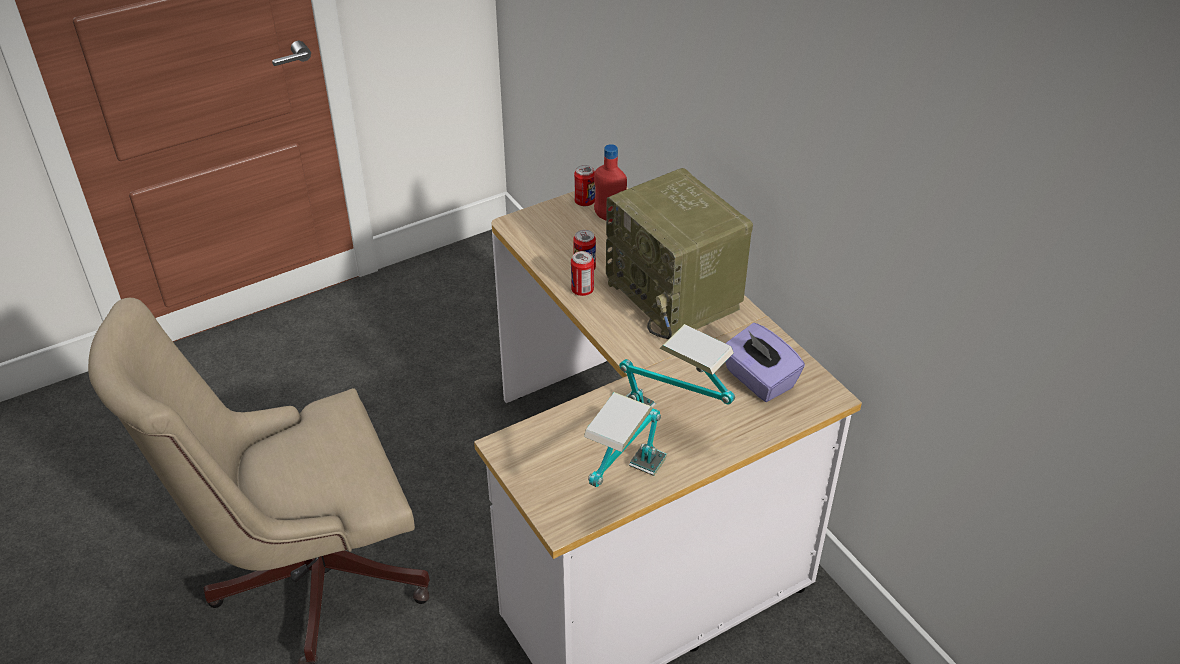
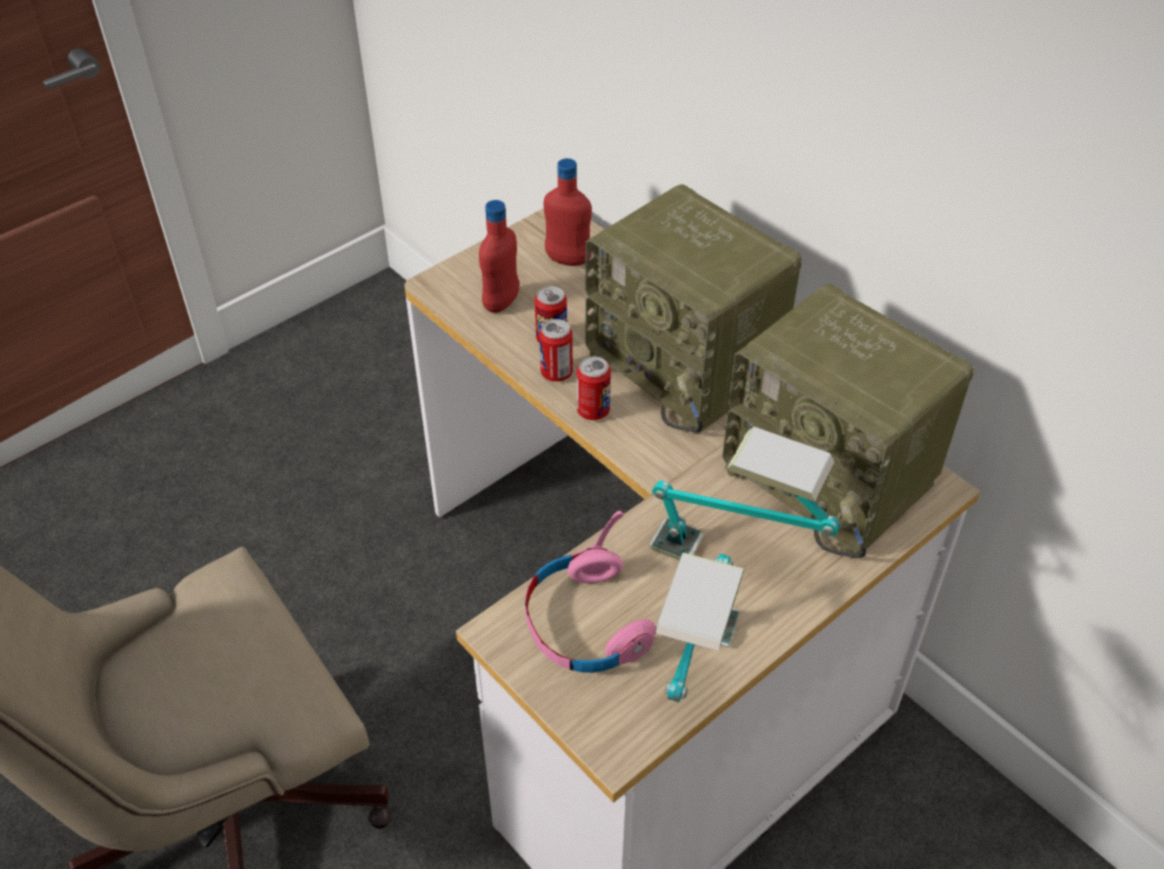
camera: 10 degrees left, 5 degrees up
can [574,165,595,206] -> can moved to [577,357,611,420]
purple tissue box [725,323,805,402] -> radio [722,284,974,559]
none -> red bottle [479,200,519,313]
none -> pink headphones [525,511,656,673]

